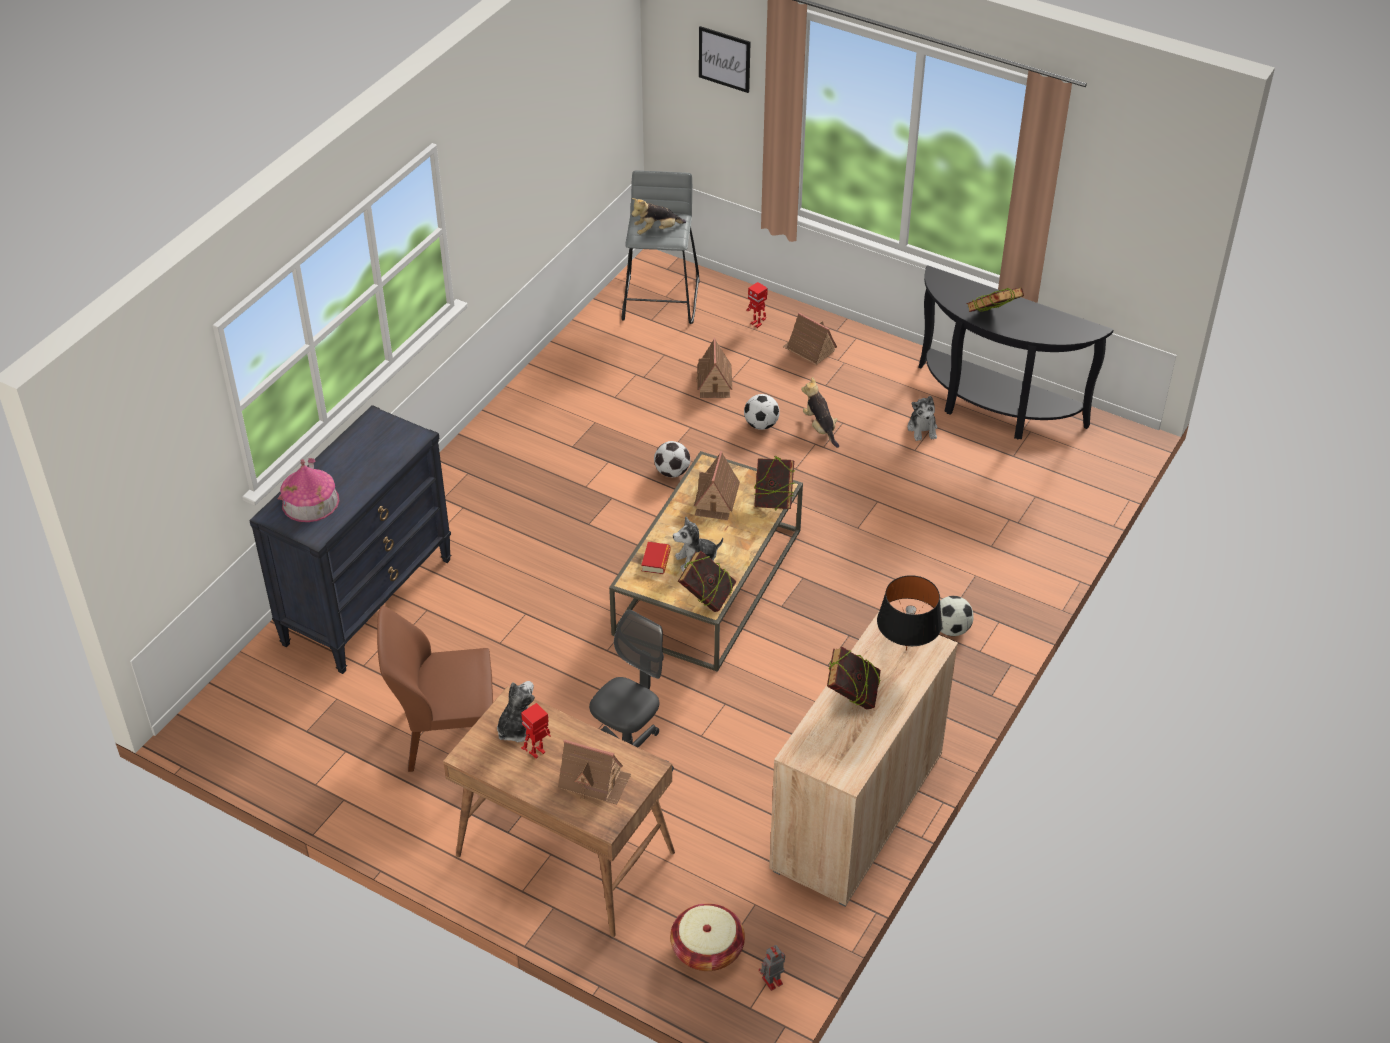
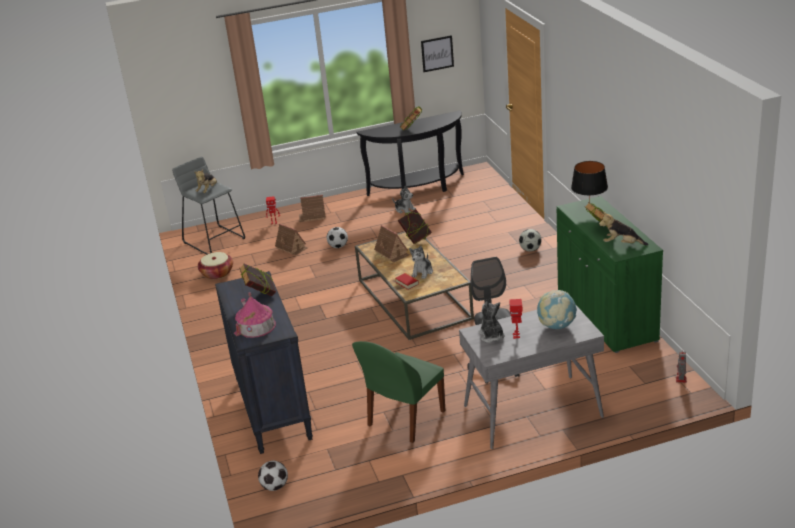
camera: 45 degrees left, 15 degrees down
brown chair [377,606,493,772] -> green chair [352,341,445,443]
brown desk [443,686,675,937] -> grey desk [459,304,604,449]
toy house [558,739,631,805] -> globe [537,290,577,329]
football [654,441,690,477] -> football moved to [258,461,288,491]
basket [670,903,745,971] -> basket moved to [198,252,233,279]
book [678,551,737,612] -> book moved to [239,263,276,296]
picture [699,26,750,93] -> picture moved to [421,35,454,72]
beige cabinet [769,610,958,906] -> green cabinet [556,196,663,353]
plush toy [801,377,839,448] -> plush toy moved to [599,212,648,246]

